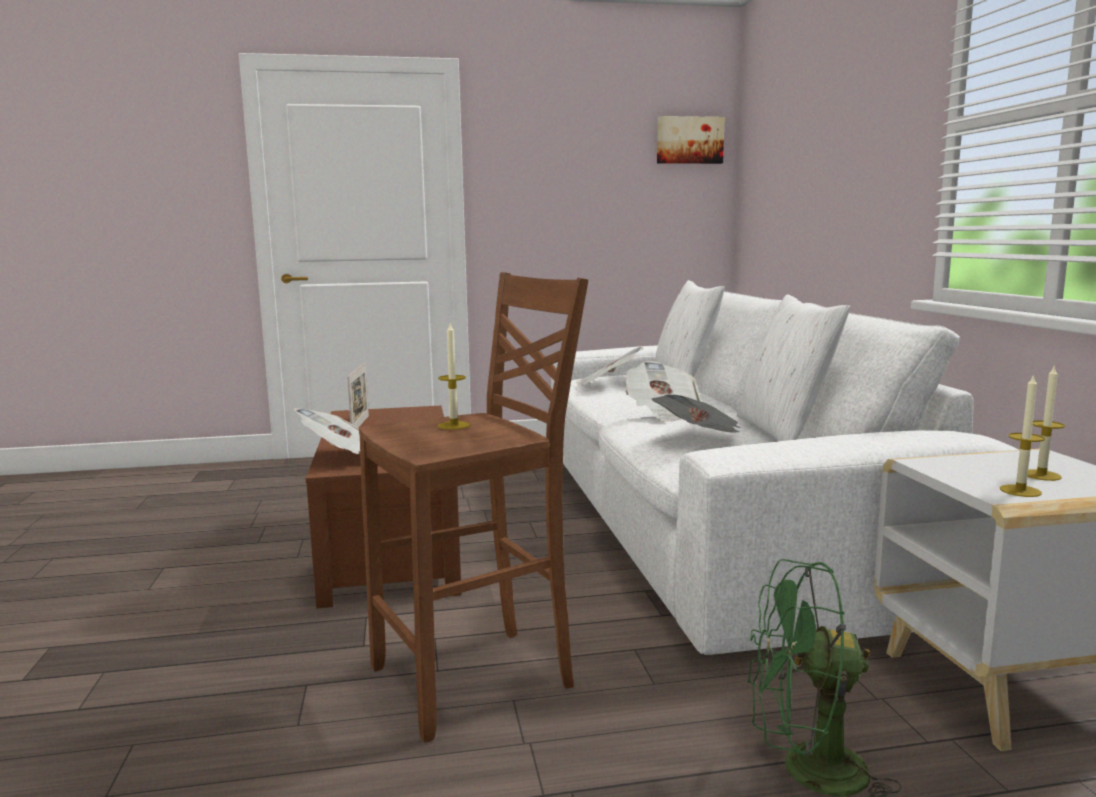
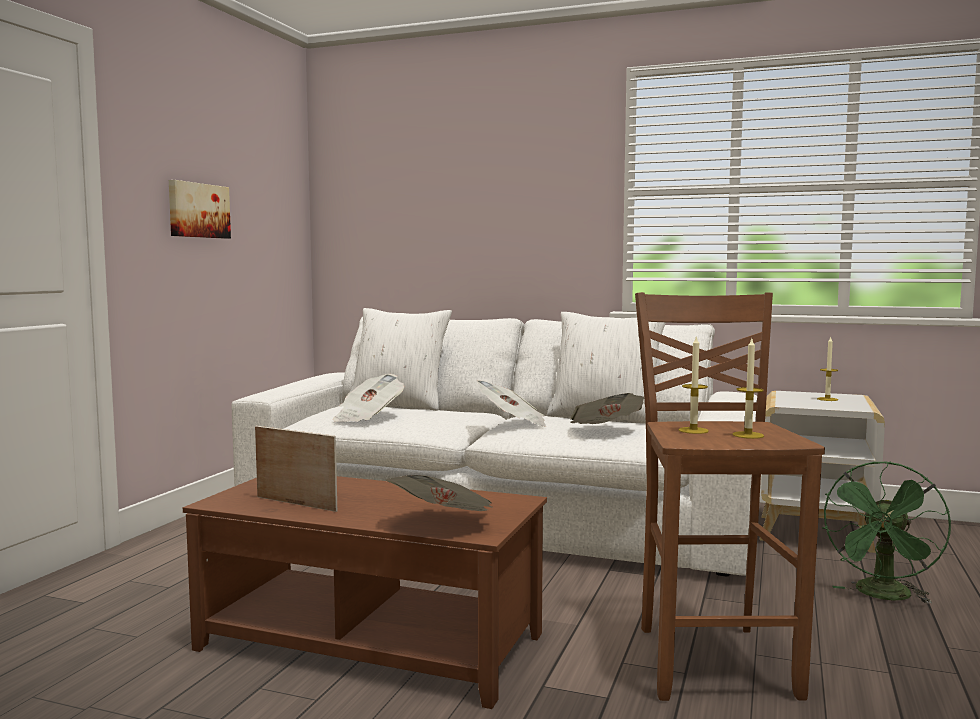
camera: 60 degrees left, 5 degrees down
picture [657,116,725,164] -> picture moved to [169,180,231,239]
candle [1000,374,1045,497] -> candle moved to [733,339,764,439]

